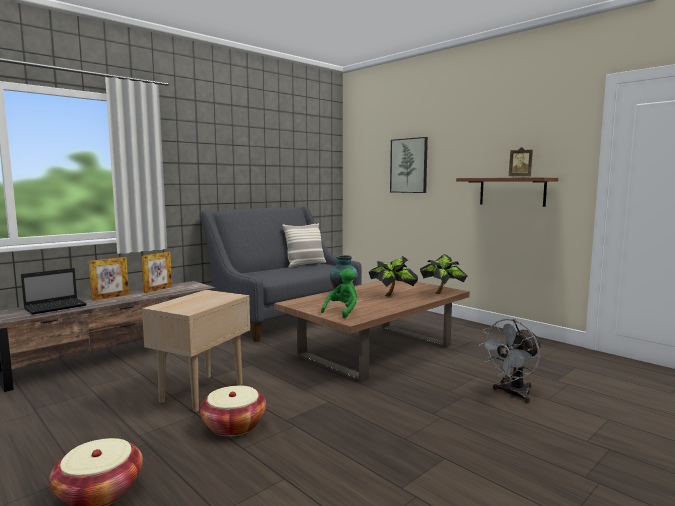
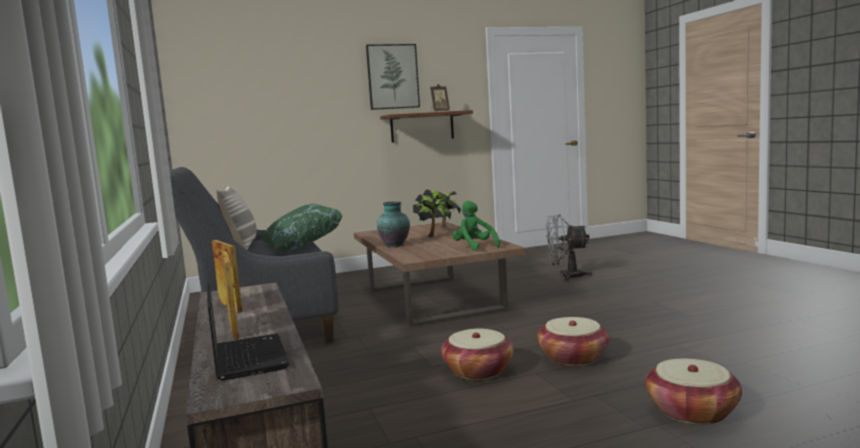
camera: 65 degrees left, 0 degrees up
beige side table [142,290,250,412] -> basket [441,329,514,380]
picture [390,137,428,193] -> picture moved to [366,44,420,110]
grey fan [479,319,542,403] -> grey fan turned 105 degrees clockwise [546,215,592,281]
none -> green pillow [260,204,343,251]

